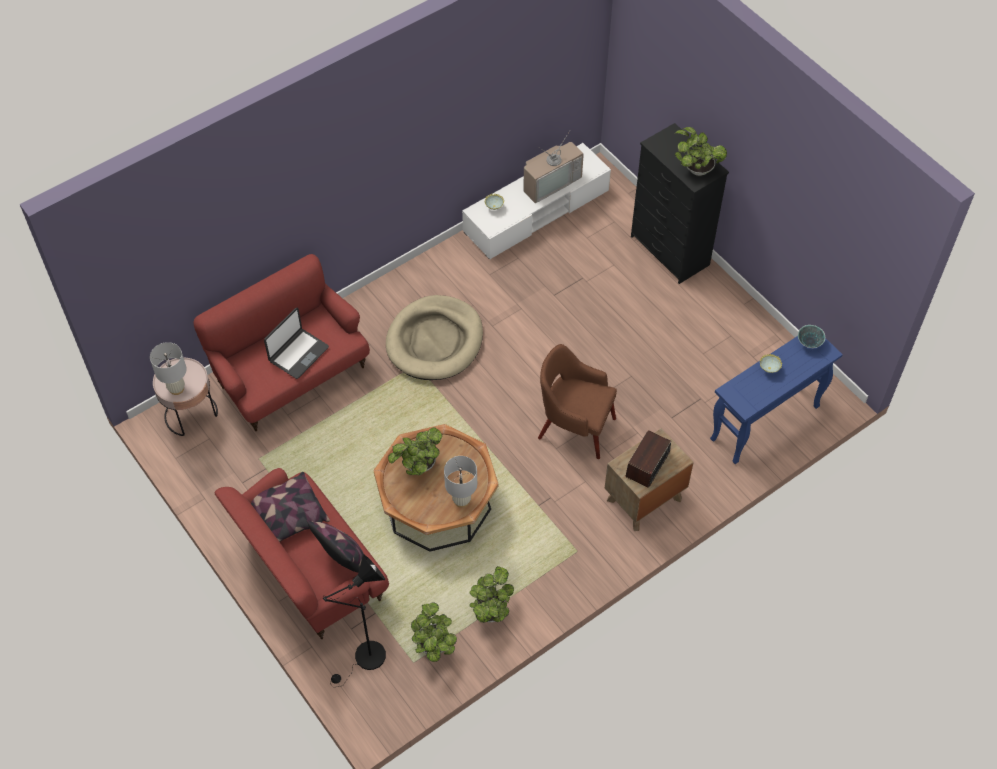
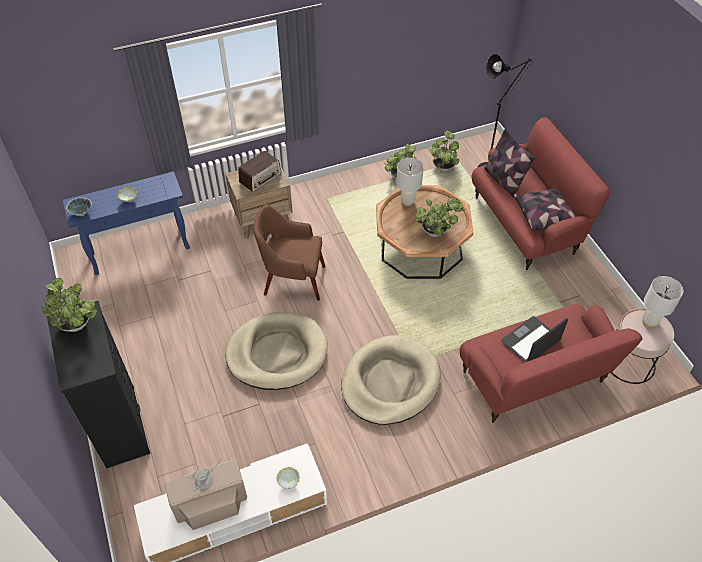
camera: 165 degrees left, 5 degrees down
brown armchair [538,344,617,459] -> brown armchair turned 150 degrees clockwise [254,204,326,301]
none -> beige dog bed [226,312,328,390]

